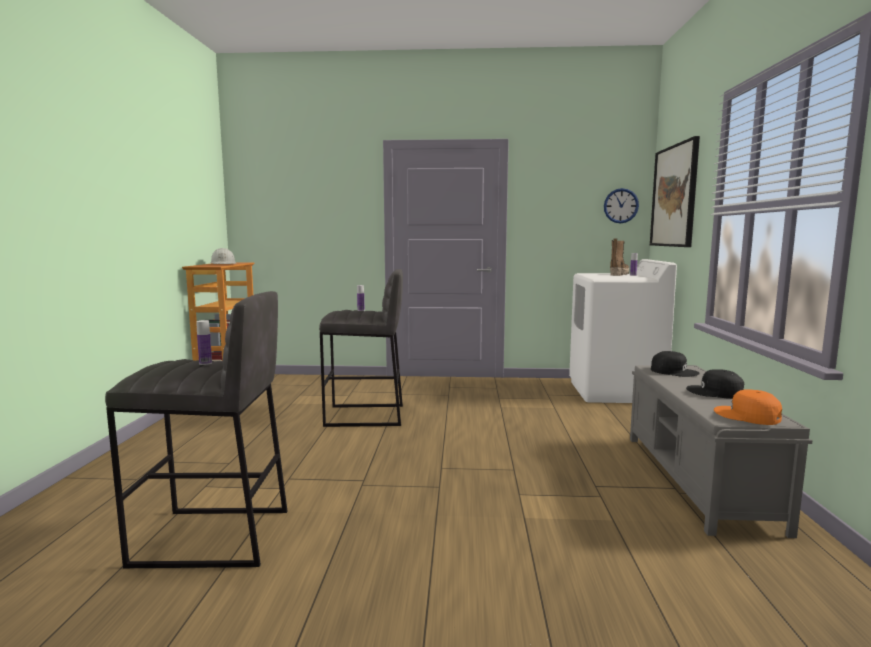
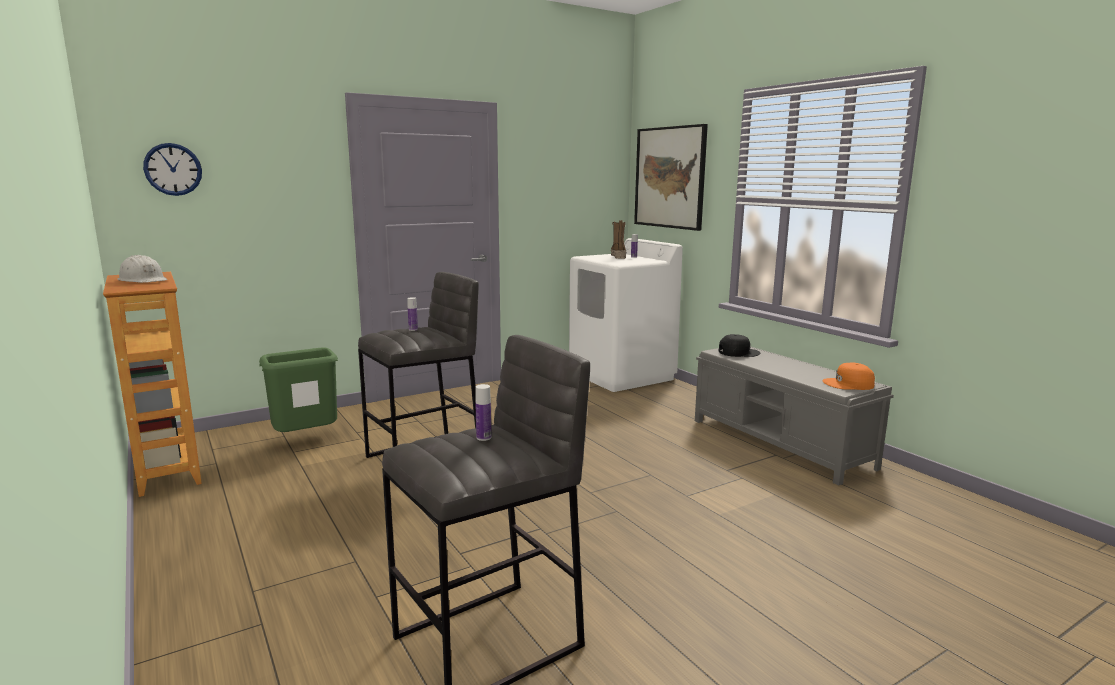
camera: 35 degrees left, 5 degrees up
wall clock [604,188,639,223] -> wall clock moved to [143,143,202,196]
black cap [686,369,744,399] -> none
none -> green trash can [259,348,338,432]

